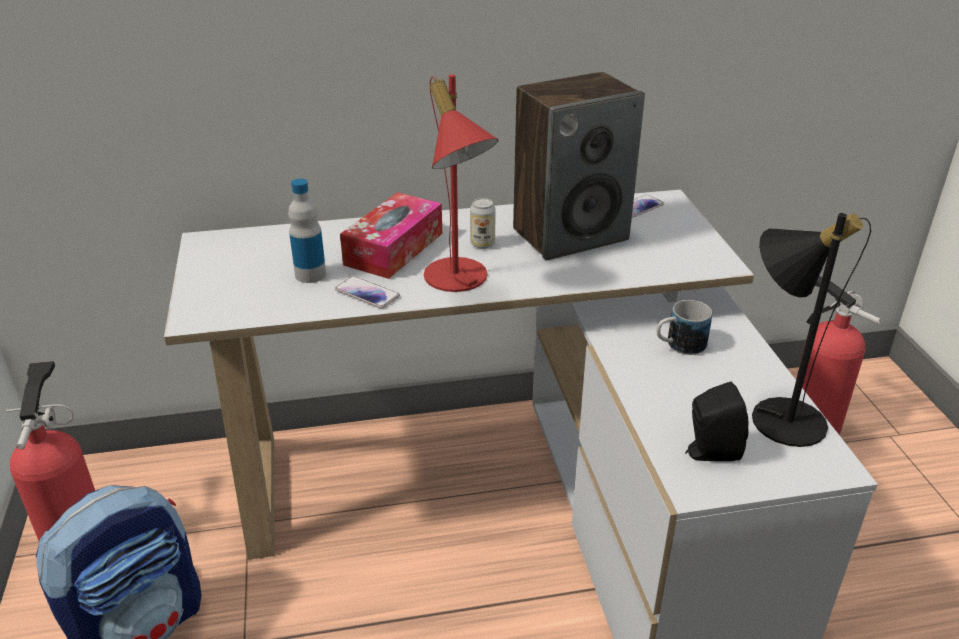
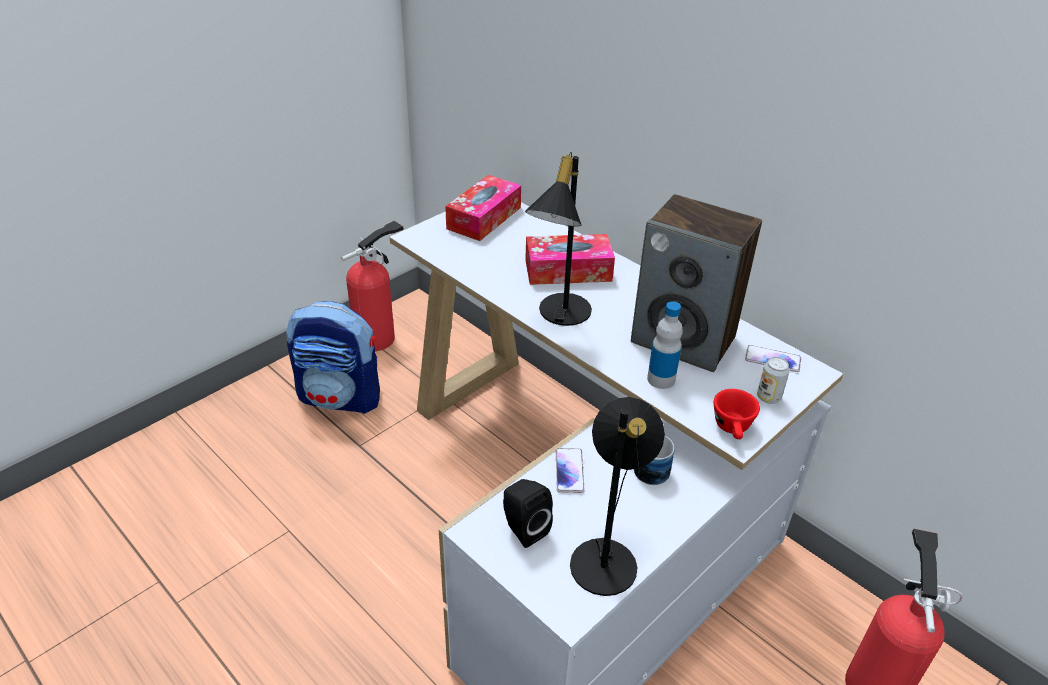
camera: 55 degrees right, 5 degrees up
bottle [288,179,326,283] -> bottle moved to [647,301,683,389]
phone [335,276,400,309] -> phone moved to [556,448,585,493]
red table lamp [424,74,499,292] -> black table lamp [525,152,592,326]
can [470,198,496,249] -> can moved to [757,357,790,404]
none -> tissue box [445,175,521,241]
none -> red cup [714,389,760,439]

